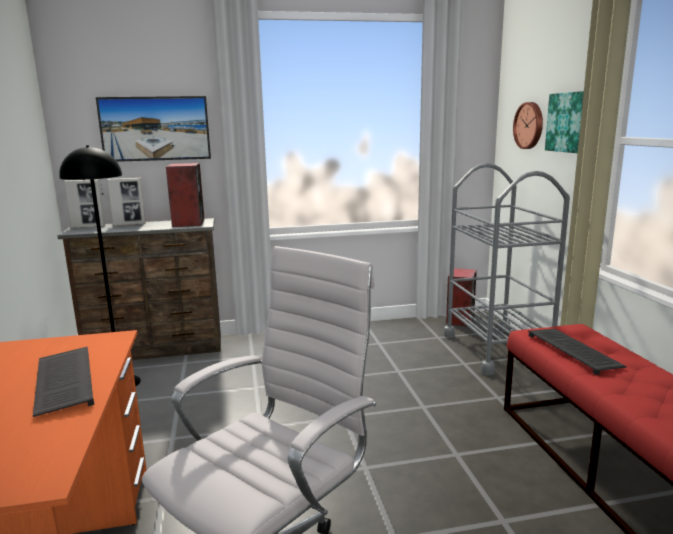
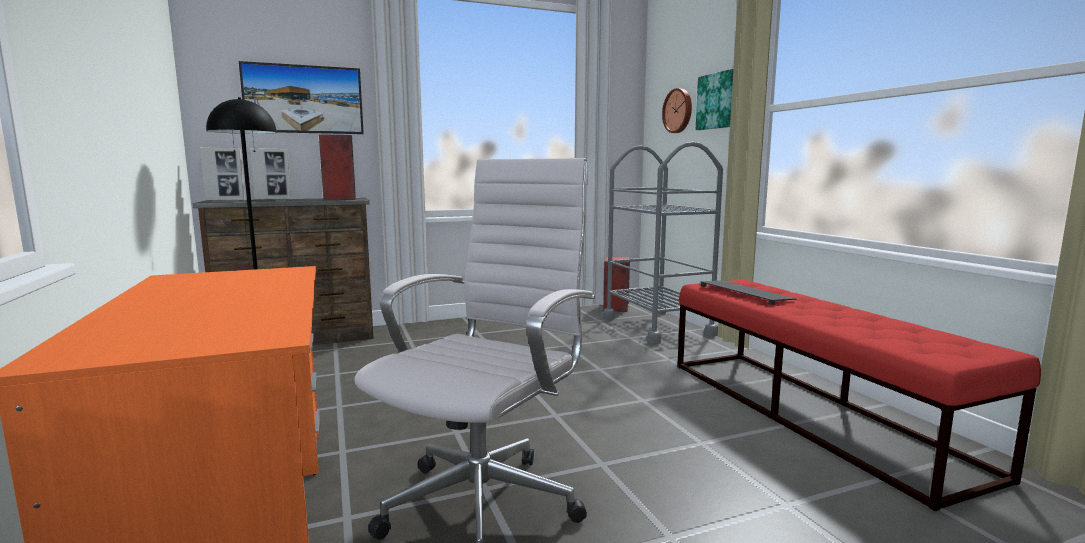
camera: 10 degrees left, 5 degrees down
keyboard [33,347,94,417] -> none

